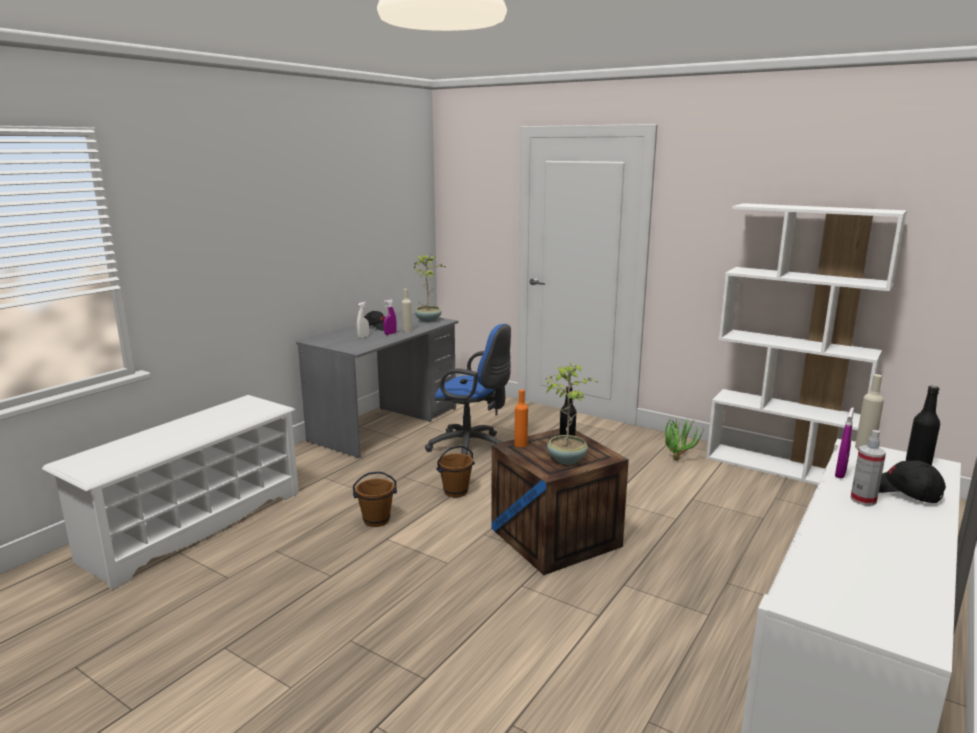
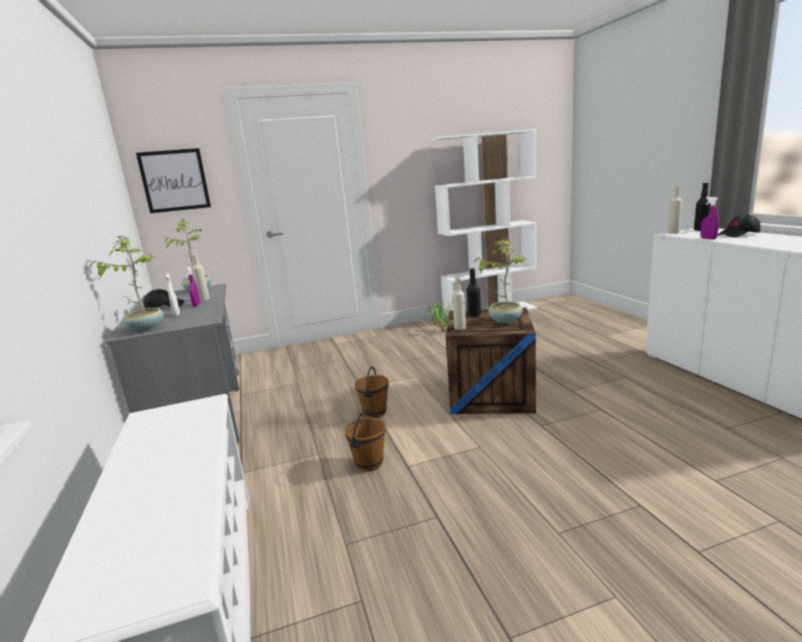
camera: 50 degrees left, 0 degrees up
blue office chair [425,324,511,455] -> none
orange bottle [514,390,528,447] -> beige bottle [452,278,466,330]
spray bottle [851,430,886,506] -> none
none -> potted plant [90,236,164,332]
none -> picture [136,148,211,213]

